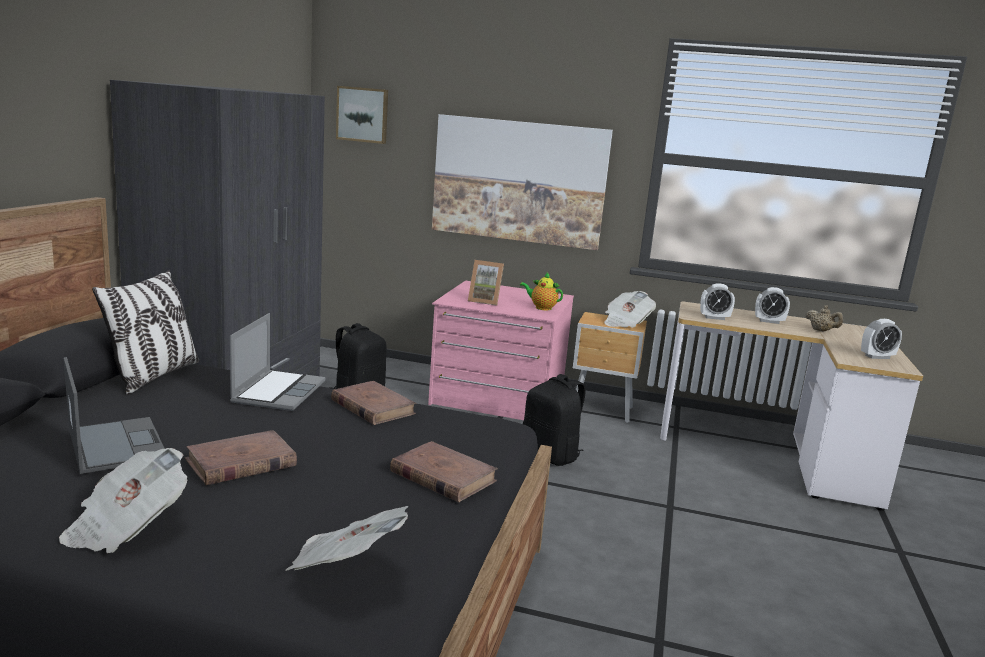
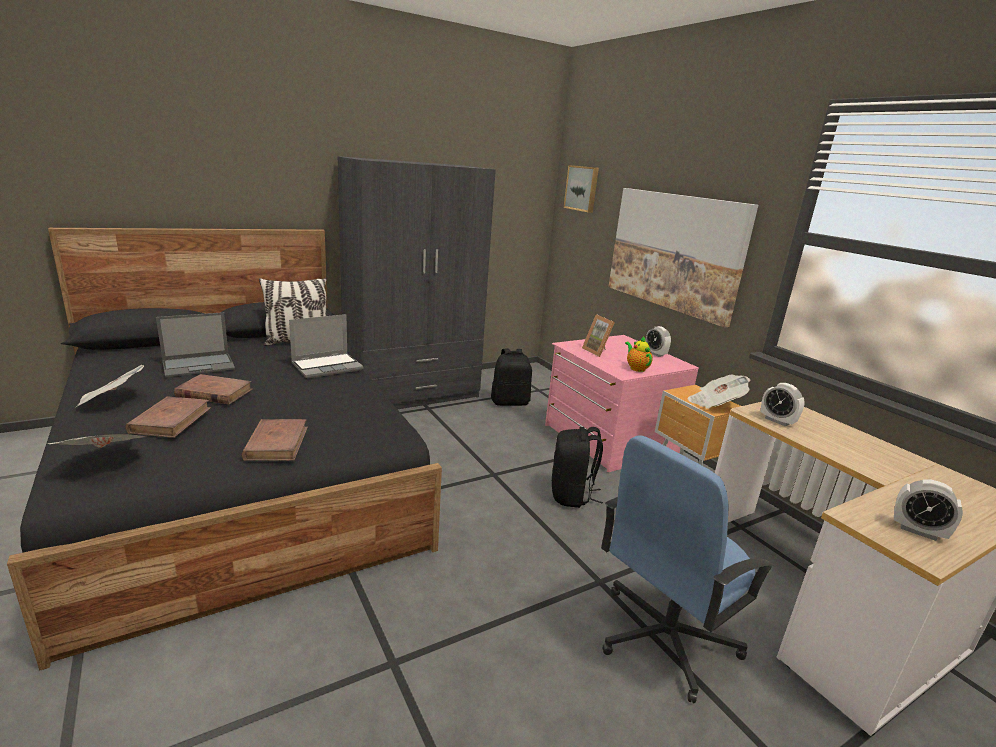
camera: 45 degrees right, 5 degrees up
laptop [64,357,165,474] -> laptop turned 45 degrees clockwise [156,312,235,377]
brown book [331,381,416,425] -> brown book moved to [125,396,211,438]
alarm clock [755,287,790,324] -> alarm clock moved to [646,326,671,357]
beige teapot [805,305,843,331] -> none
none -> blue office chair [601,436,776,703]

